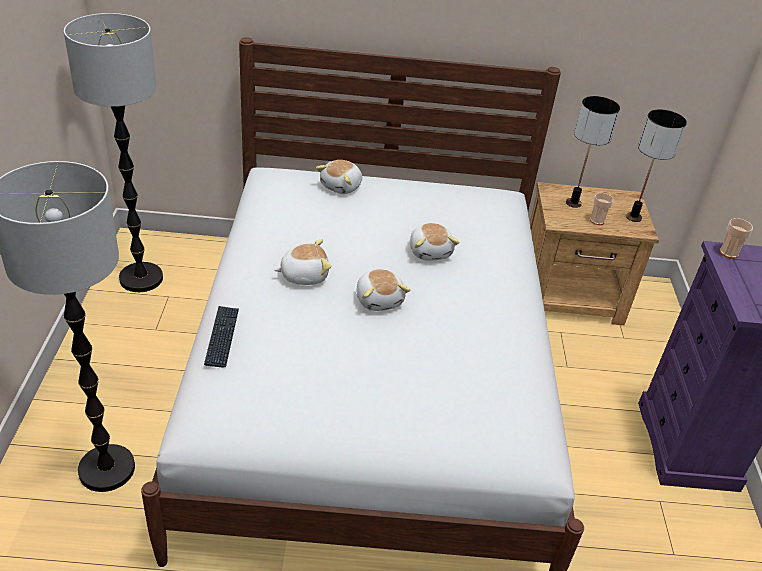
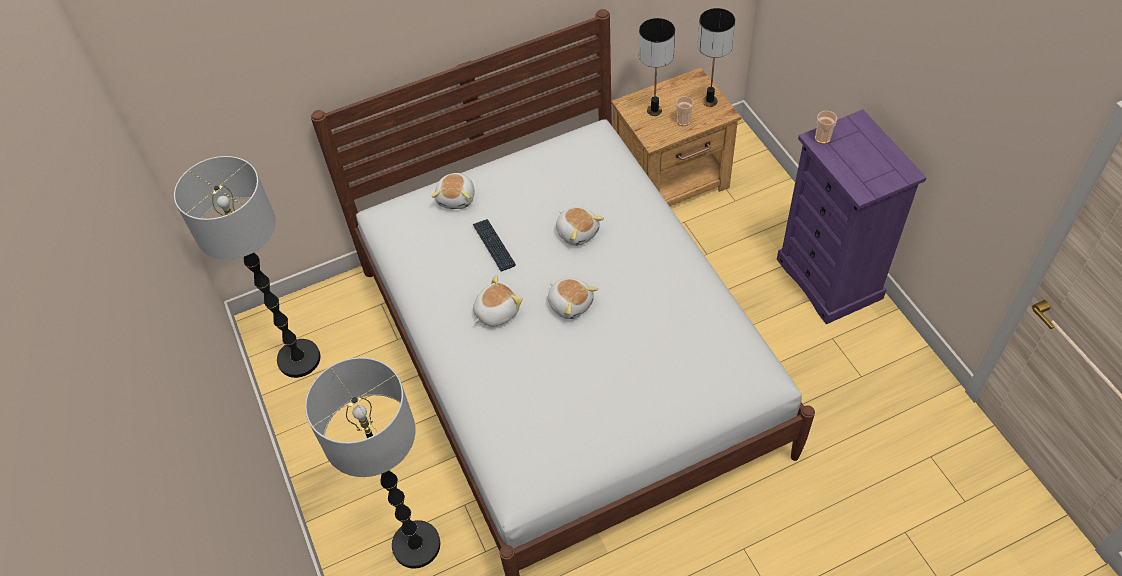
camera: 20 degrees left, 15 degrees up
keyboard [204,306,239,368] -> keyboard moved to [473,219,516,271]

